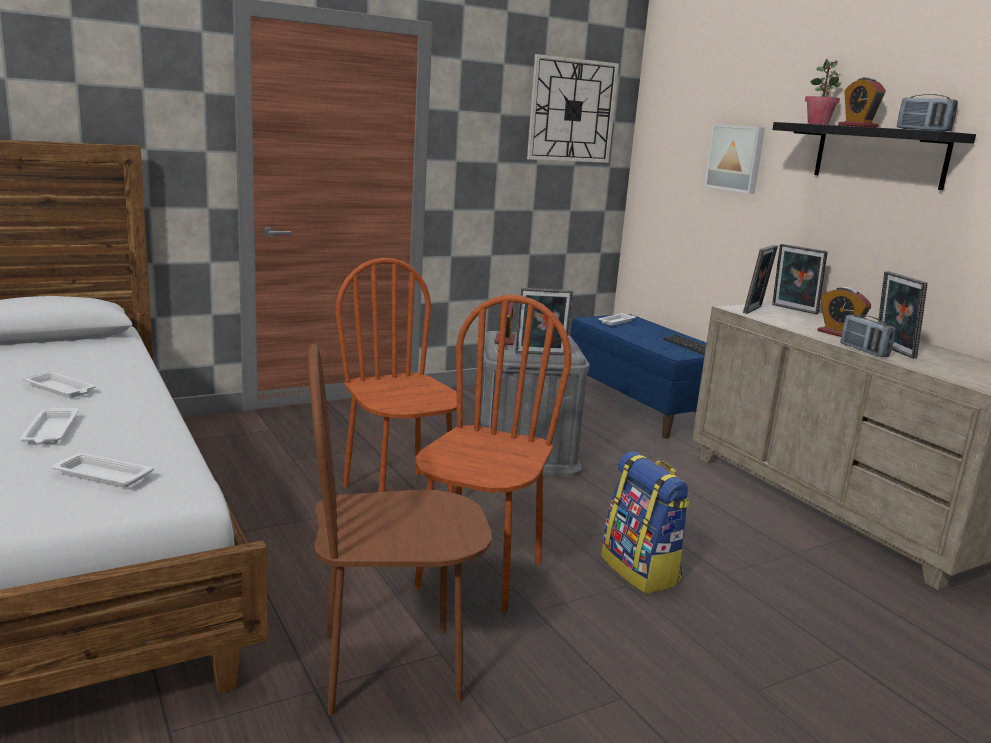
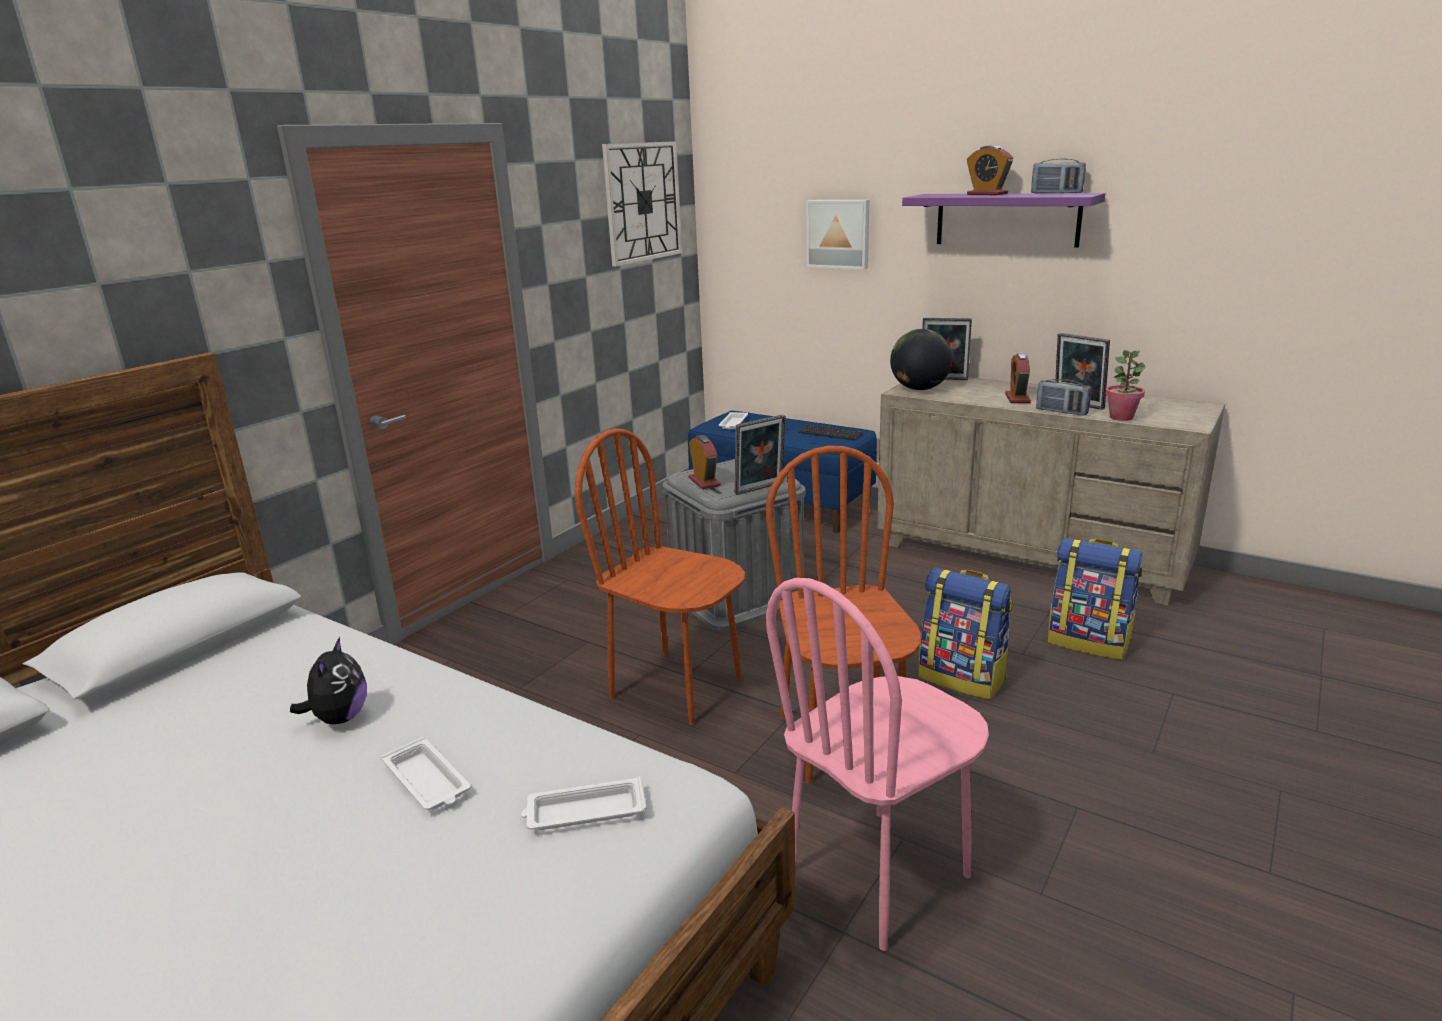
camera: 25 degrees left, 5 degrees up
white tray [23,371,96,398] -> plush toy [290,637,367,724]
brown chair [308,344,492,715] -> pink chair [766,578,989,951]
picture frame [743,245,778,314] -> globe [890,329,952,390]
black shelf [772,122,976,190] -> purple shelf [902,193,1105,248]
potted plant [805,59,842,125] -> potted plant moved to [1105,350,1146,421]
alarm clock [818,287,871,337] -> alarm clock turned 75 degrees clockwise [1005,353,1031,403]
none -> backpack [1048,538,1143,660]

